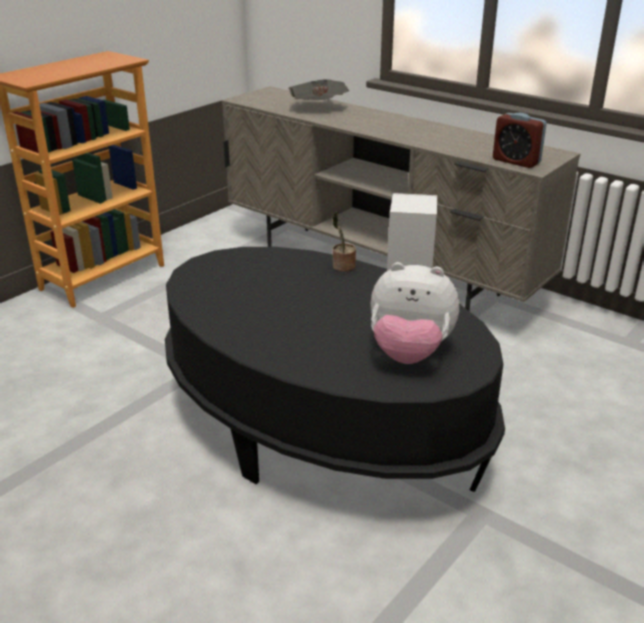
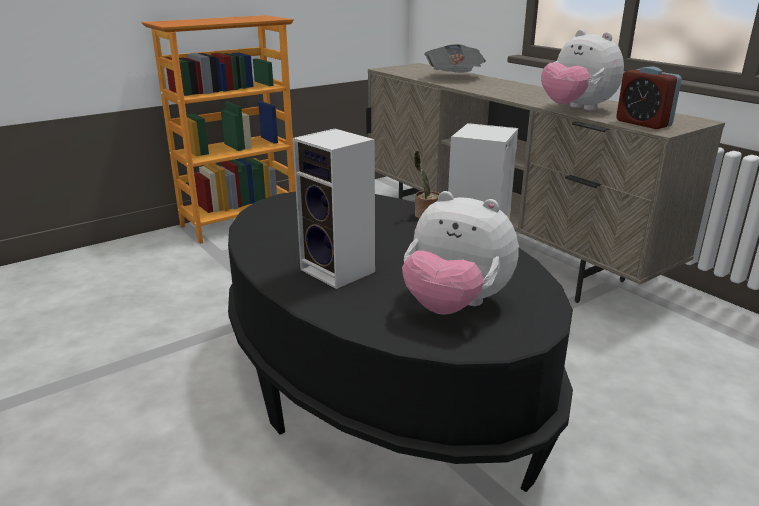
camera: 15 degrees right, 5 degrees down
none -> speaker [293,128,375,289]
none -> plush toy [541,30,624,111]

